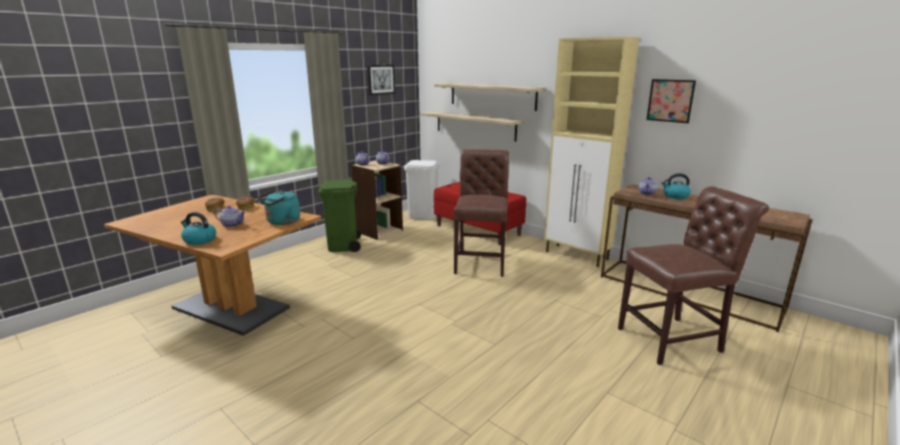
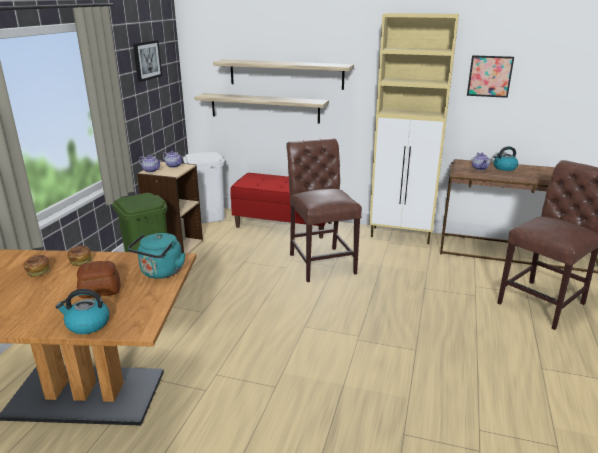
camera: 25 degrees left, 5 degrees up
teapot [214,206,246,227] -> bread [77,261,121,298]

